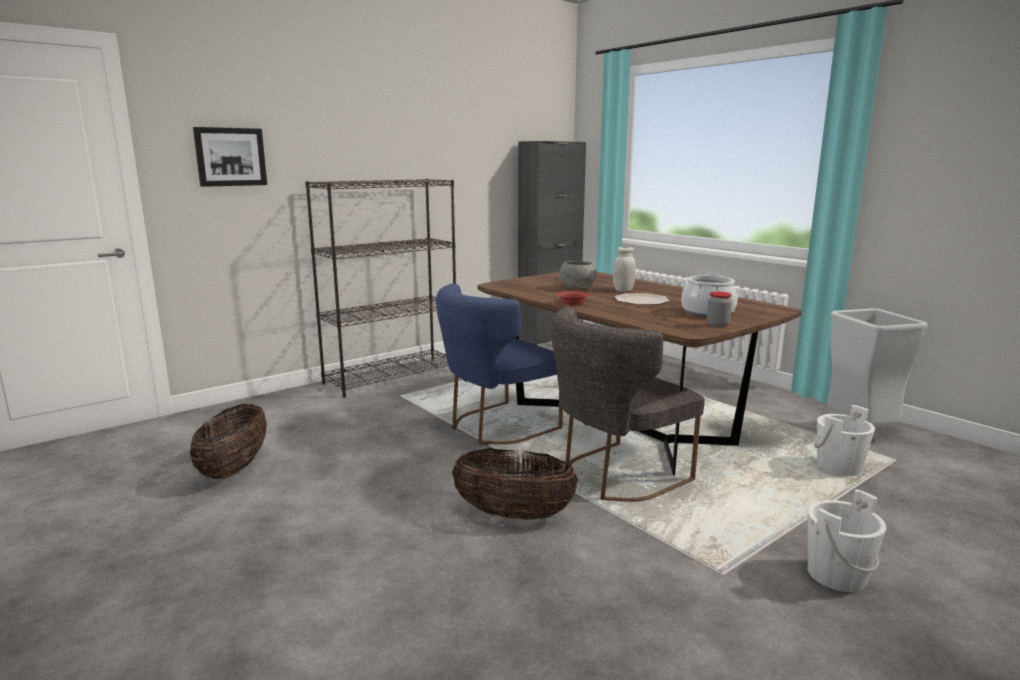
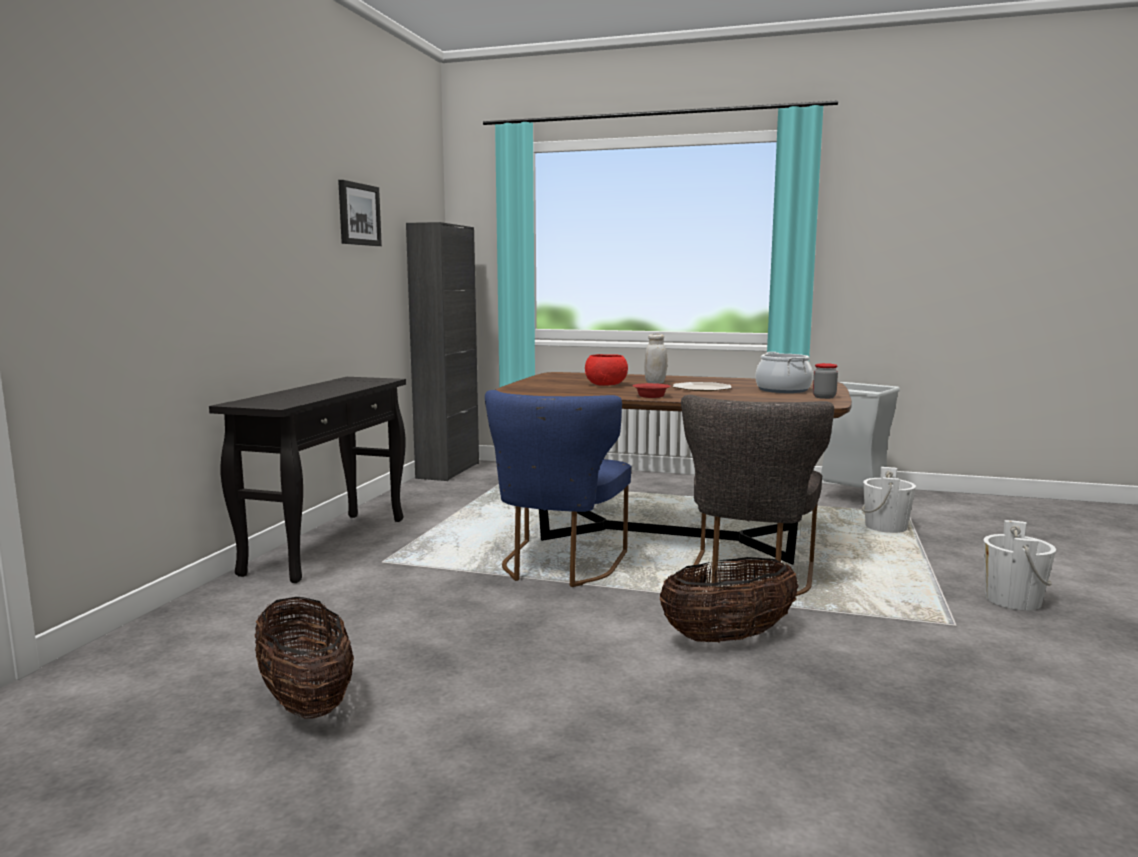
camera: 35 degrees left, 5 degrees down
picture [193,127,267,187] -> picture moved to [338,180,382,246]
black bookcase [305,179,456,398] -> black console table [209,377,406,583]
grey bowl [560,261,596,288] -> red bowl [585,354,628,386]

